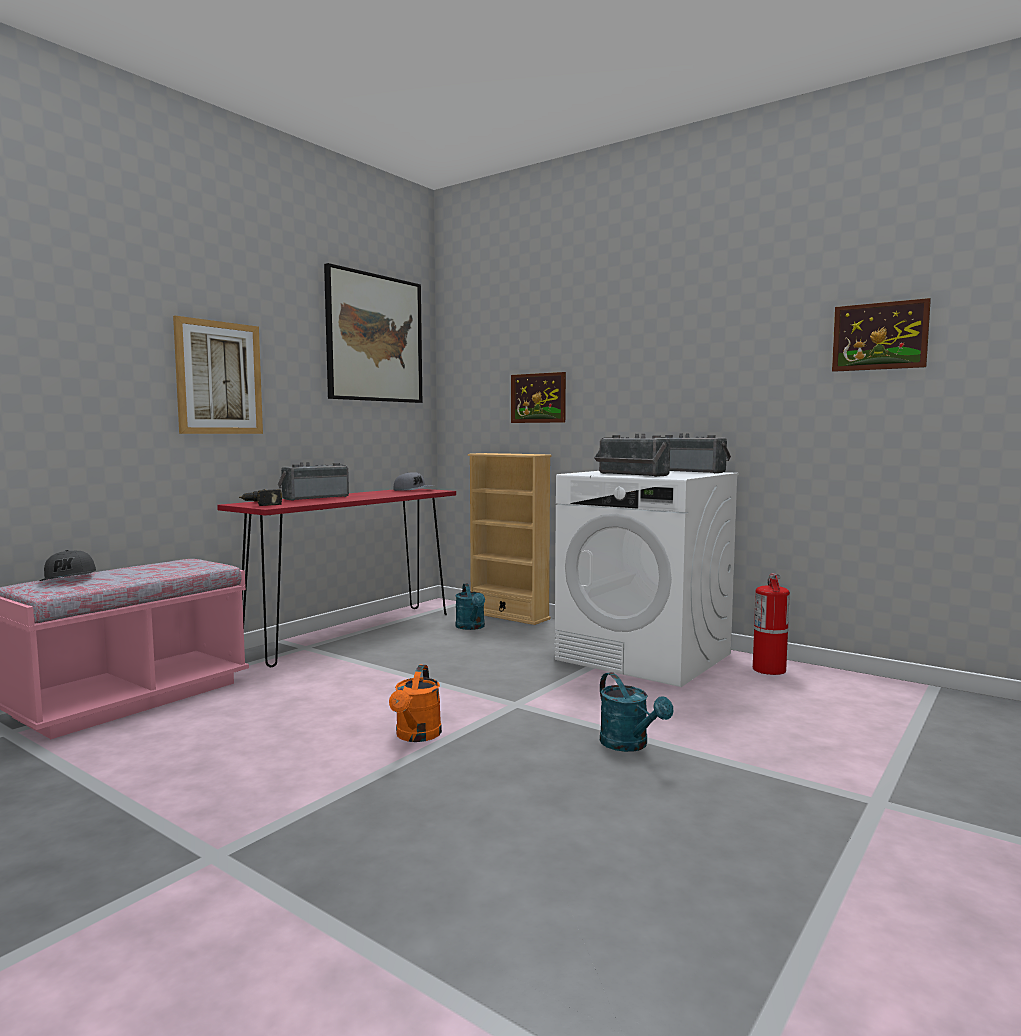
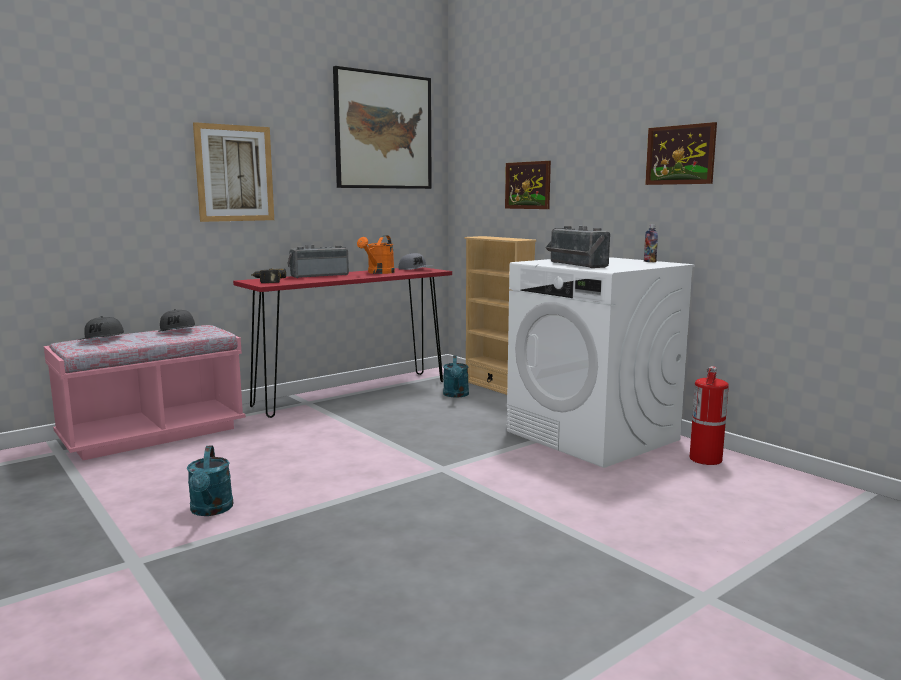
camera: 15 degrees right, 5 degrees up
orange watering can [389,665,442,742] -> orange watering can moved to [357,235,395,274]
turquoise watering can [600,672,673,752] -> turquoise watering can moved to [187,445,233,516]
radio [661,433,731,473] -> bottle [644,224,658,262]
picture [832,298,931,372] -> picture moved to [645,122,717,185]
none -> grey cap [158,309,195,332]

